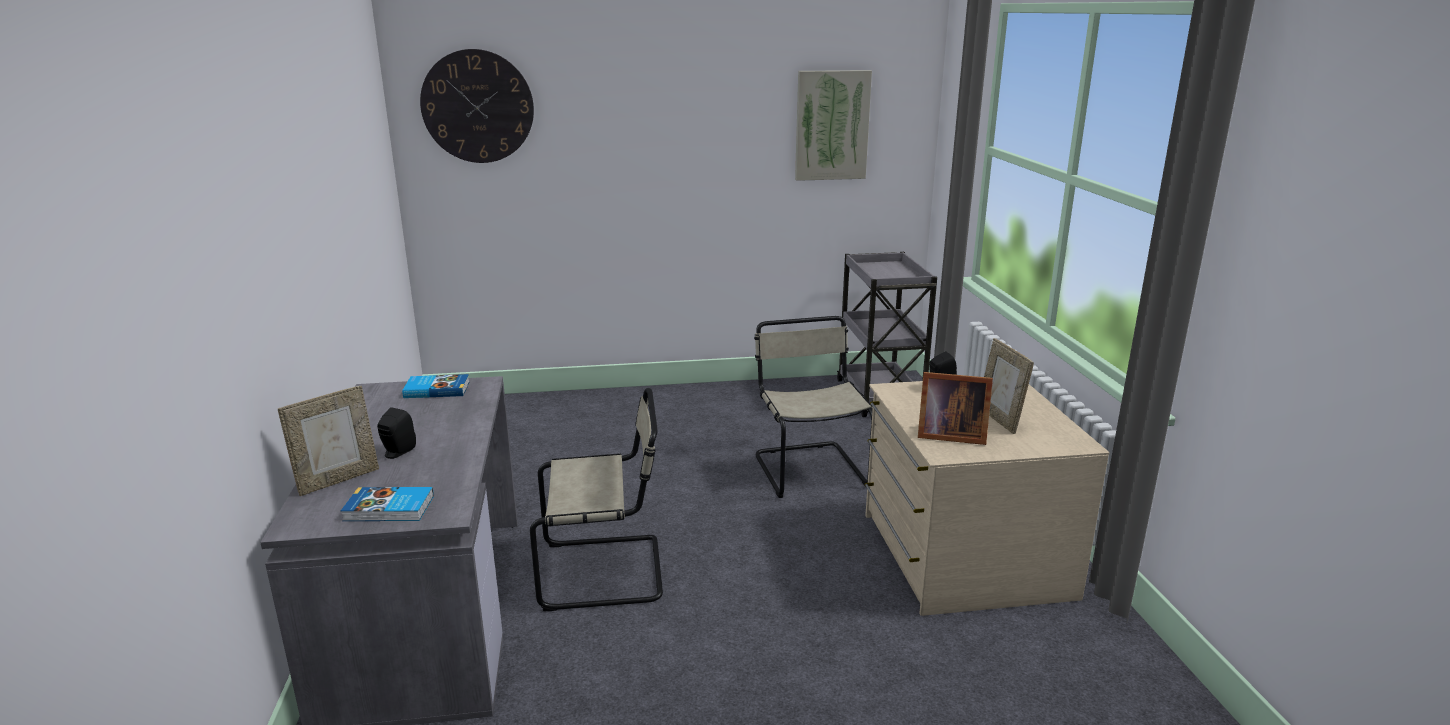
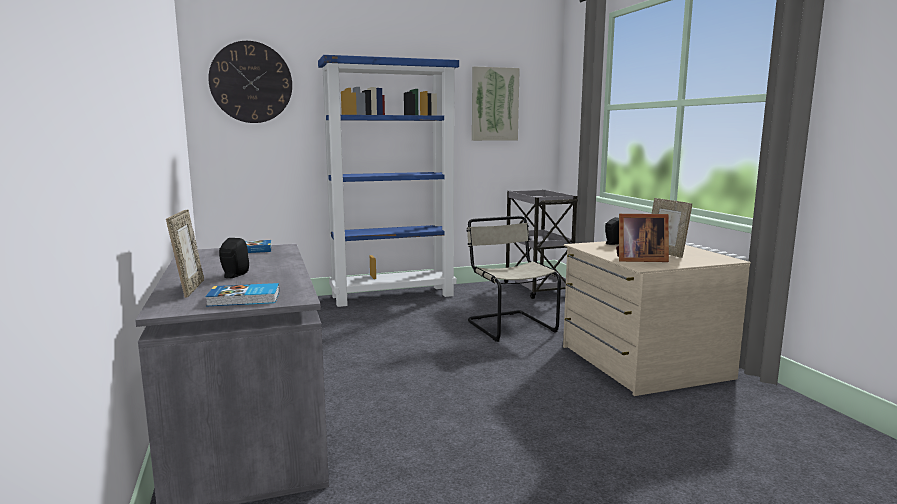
camera: 10 degrees left, 10 degrees down
picture frame [278,386,379,496] -> picture frame turned 45 degrees counterclockwise [166,209,204,298]
beige chair [530,388,663,611] -> none
none -> blue bookcase [318,55,459,307]

